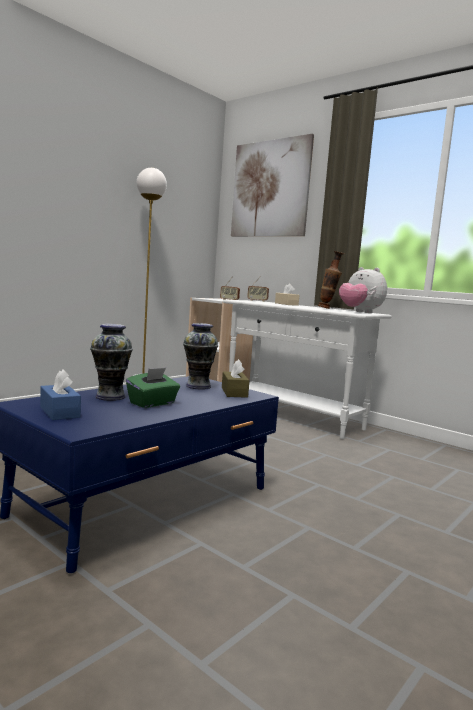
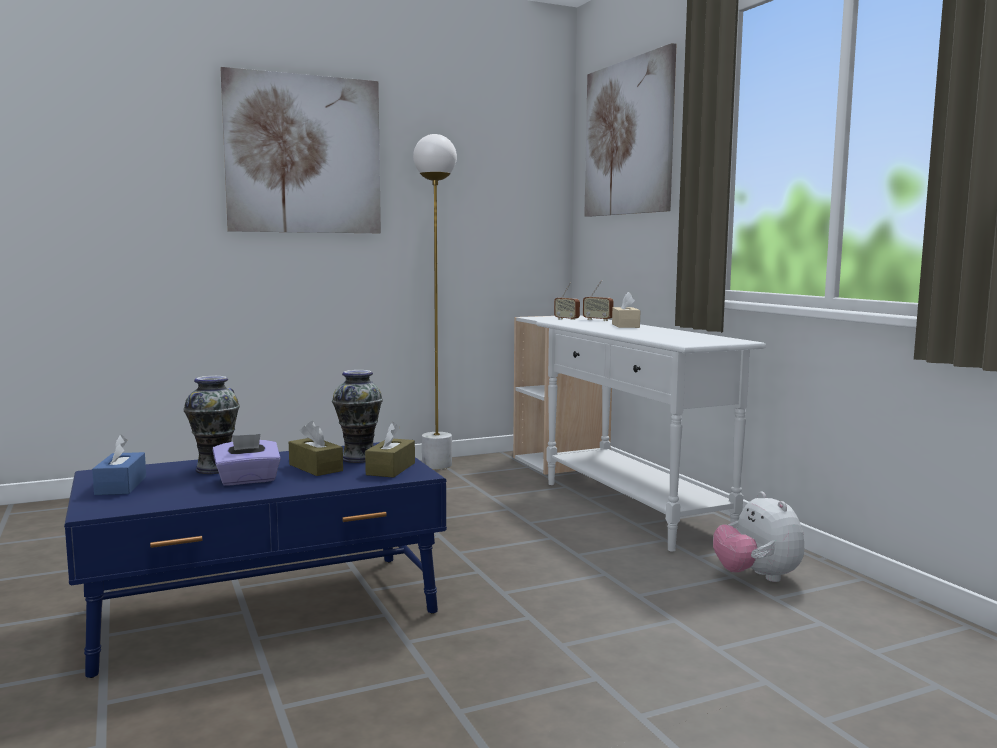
camera: 25 degrees right, 0 degrees up
green tissue box [126,368,180,408] -> purple tissue box [213,434,281,485]
vase [318,251,344,309] -> none
plush toy [339,267,387,313] -> plush toy moved to [713,492,804,582]
none -> picture [221,67,381,233]
none -> brown tissue box [289,421,343,476]

